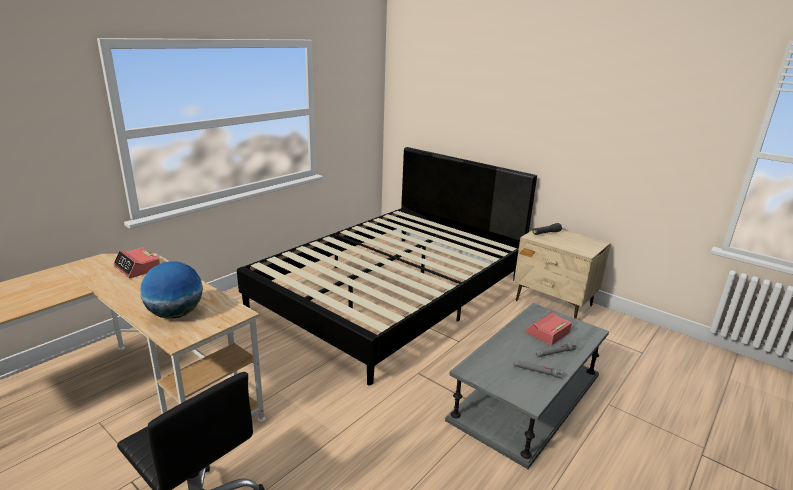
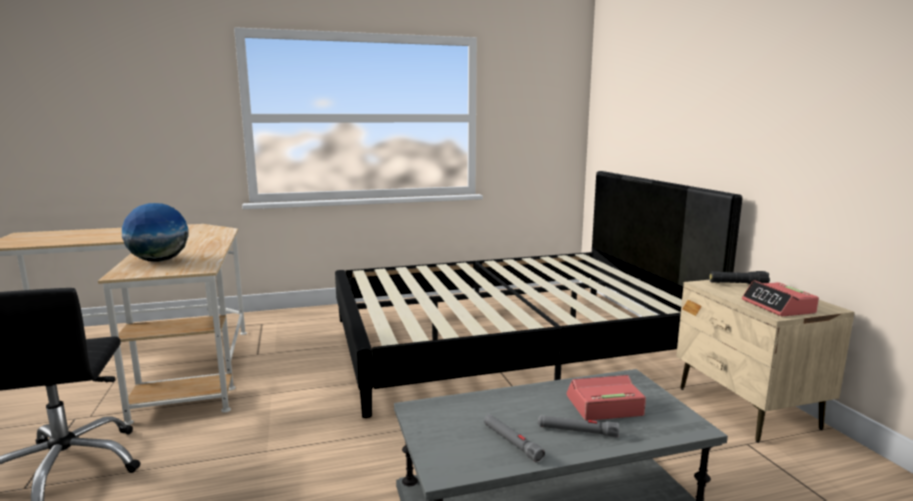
camera: 35 degrees right, 10 degrees down
alarm clock [113,247,160,278] -> alarm clock moved to [742,280,819,317]

